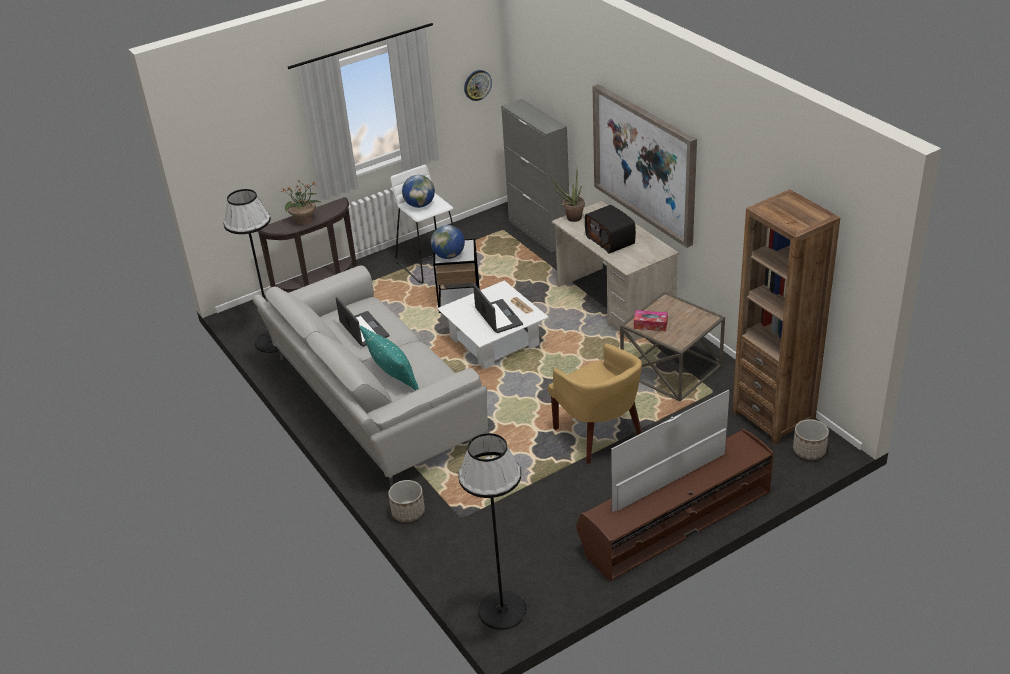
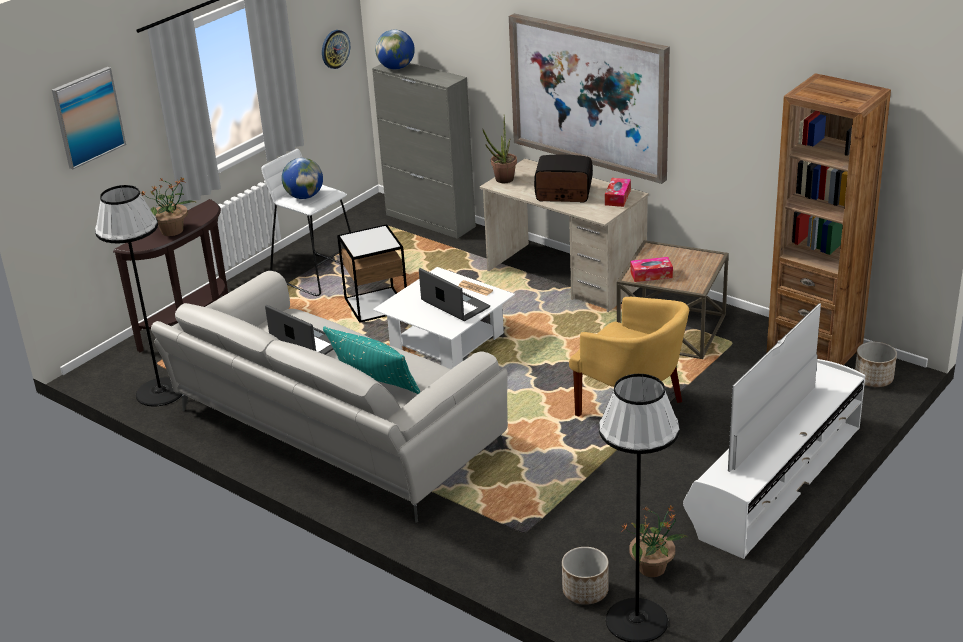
camera: 20 degrees left, 5 degrees down
planter [388,480,425,522] -> planter moved to [562,547,609,605]
globe [431,225,465,259] -> globe moved to [375,30,415,69]
brown tv stand [576,429,774,582] -> white tv stand [683,359,865,559]
radio [585,205,636,254] -> radio turned 150 degrees clockwise [534,155,593,203]
none -> picture [52,67,126,169]
none -> tissue box [605,178,631,207]
none -> potted plant [621,505,687,577]

